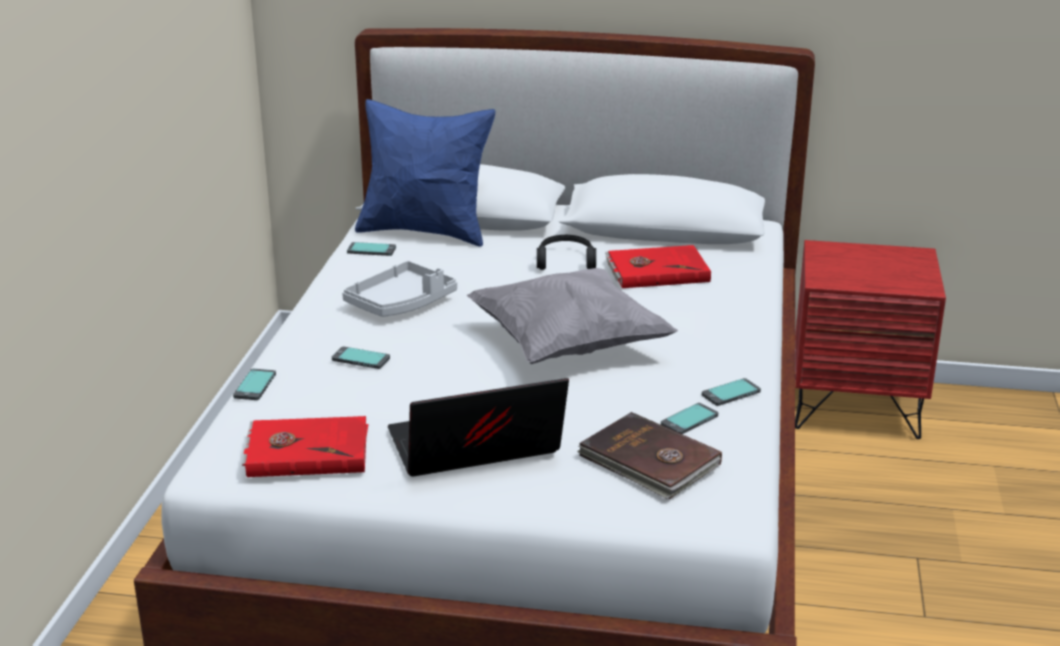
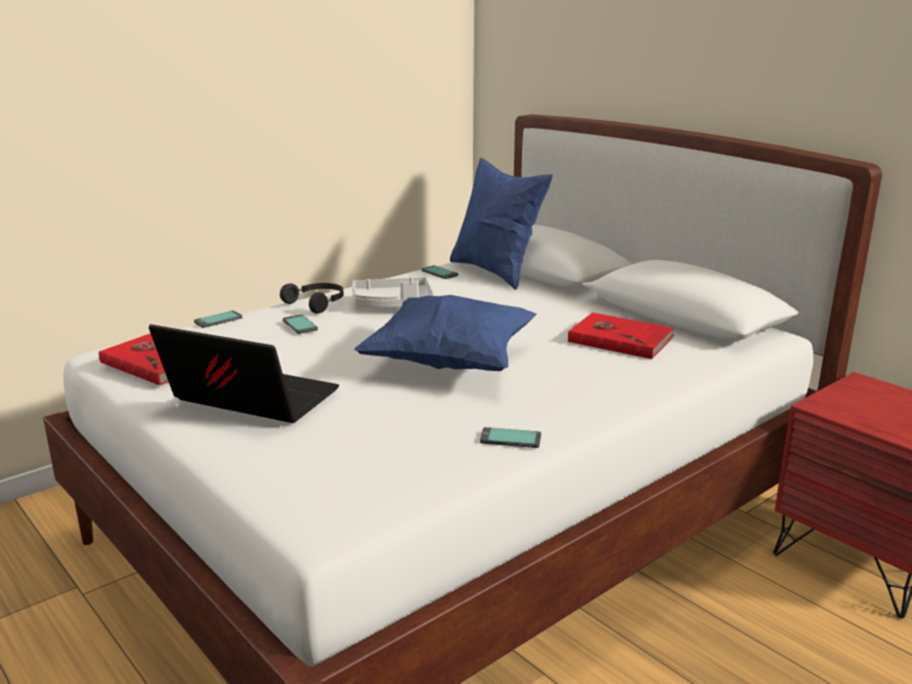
camera: 40 degrees right, 5 degrees down
grey pillow [467,268,678,364] -> blue pillow [354,295,537,371]
black headphones [537,235,596,270] -> black headphones moved to [280,283,344,313]
brown book [577,412,722,499] -> none
phone [661,403,718,434] -> none

